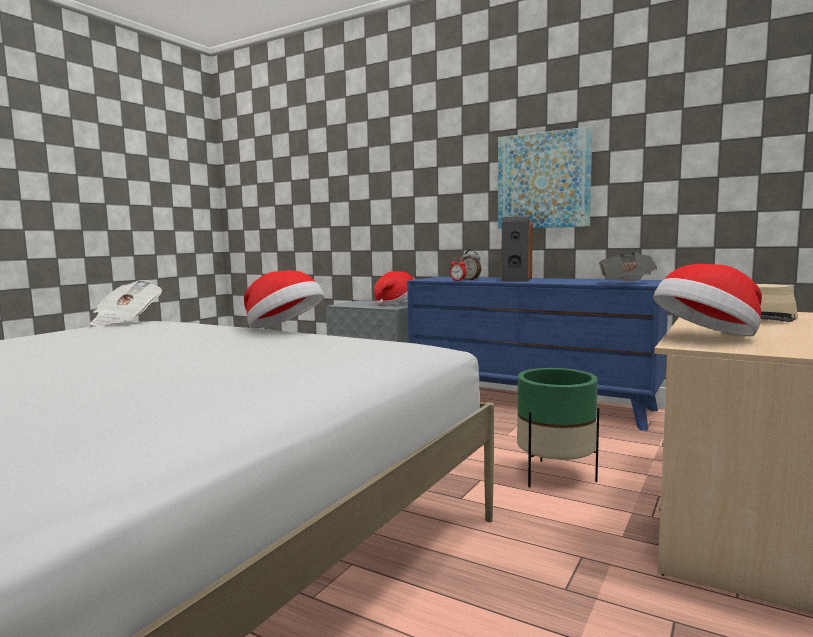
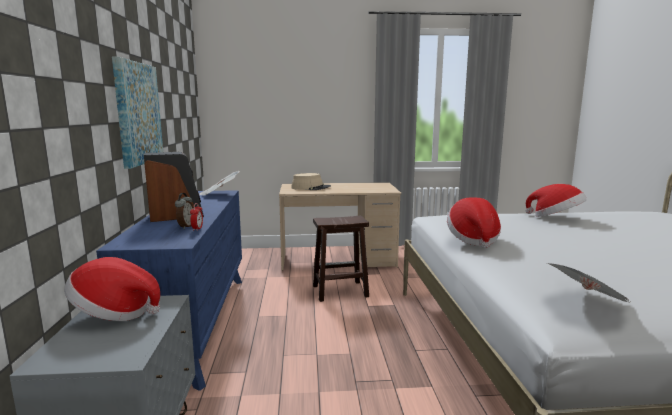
camera: 125 degrees left, 5 degrees up
green planter [517,368,599,487] -> brown stool [313,216,369,302]
hat [653,264,762,336] -> hat moved to [526,184,587,217]

